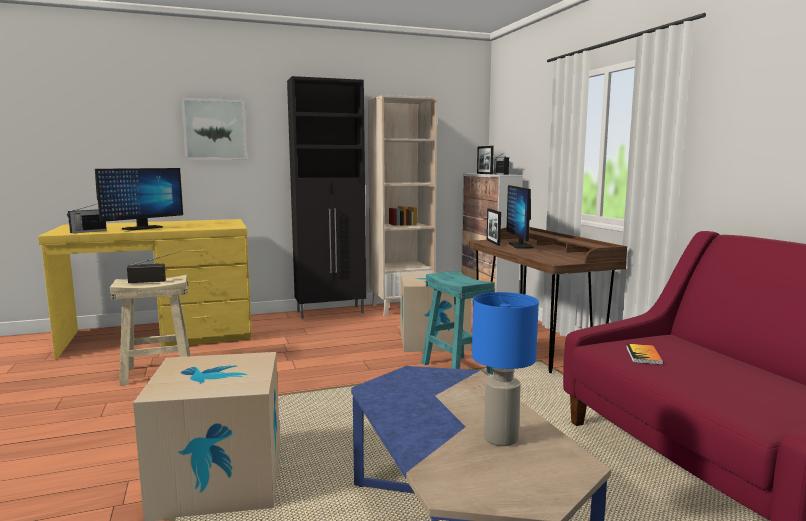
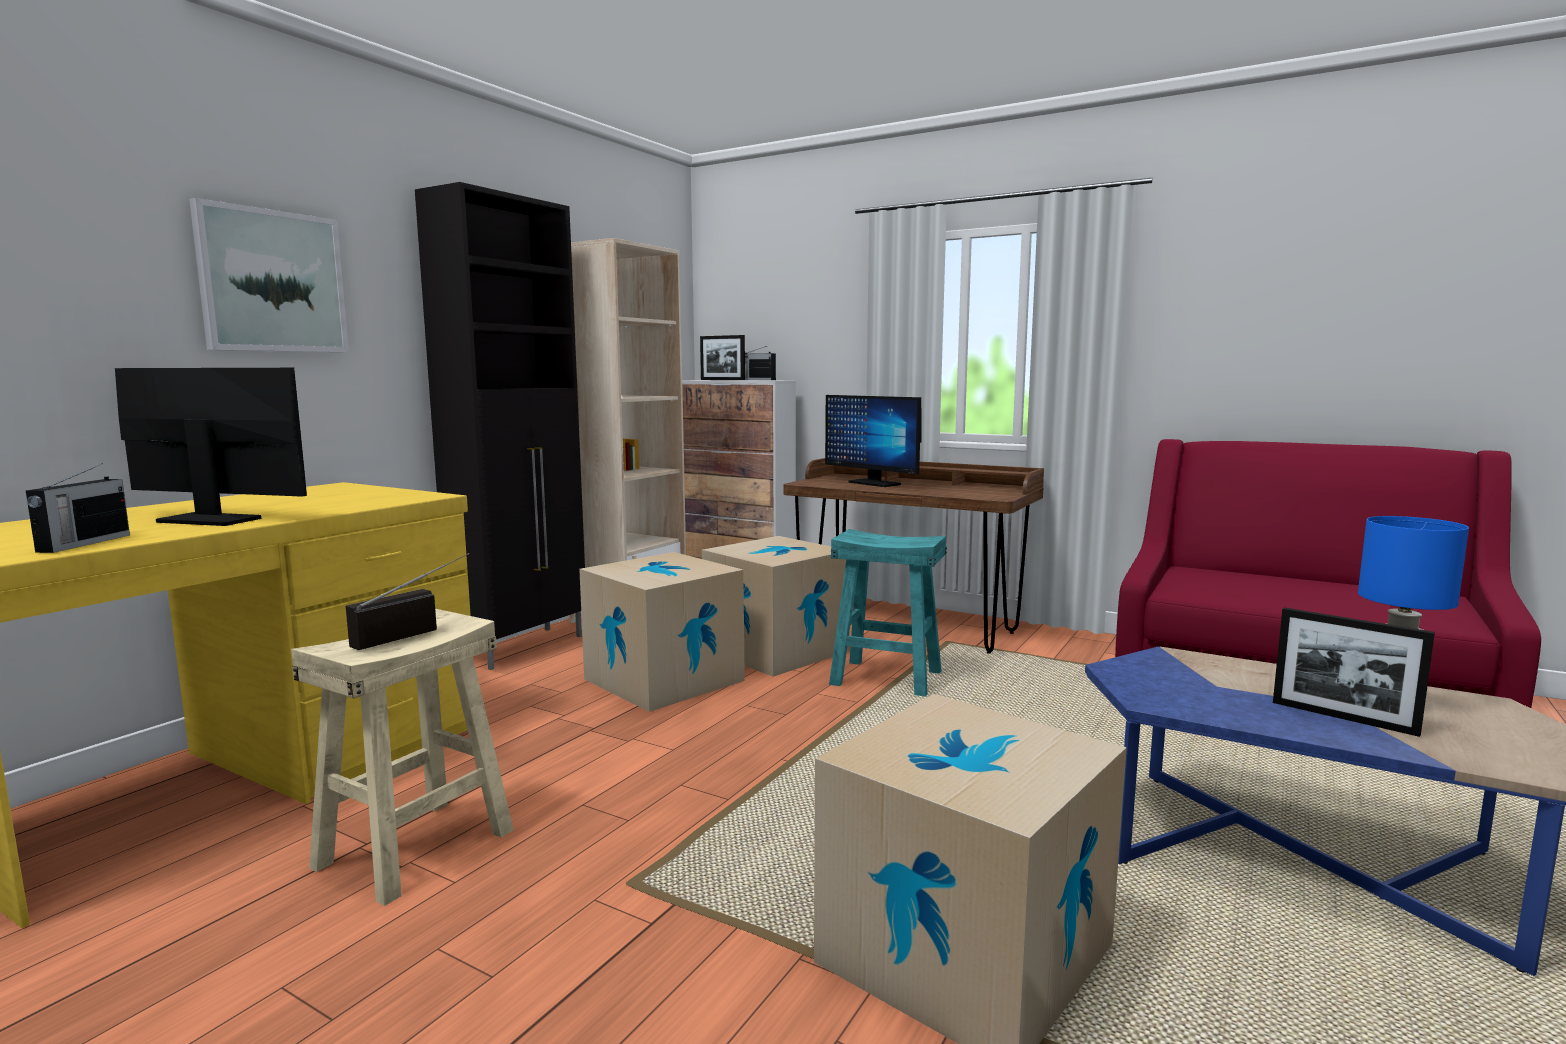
camera: 40 degrees left, 0 degrees up
monitor [95,168,183,231] -> monitor turned 75 degrees counterclockwise [115,368,307,526]
picture frame [487,209,501,246] -> picture frame moved to [1273,607,1435,737]
book [626,344,663,365] -> none
none -> cardboard box [579,552,745,712]

